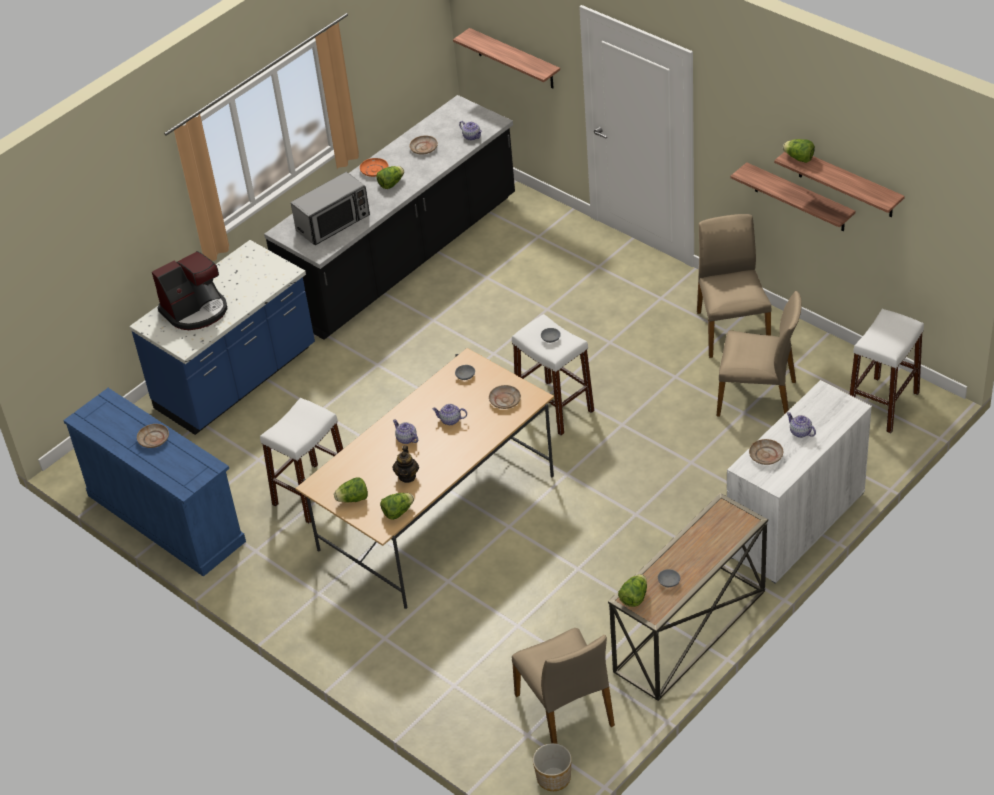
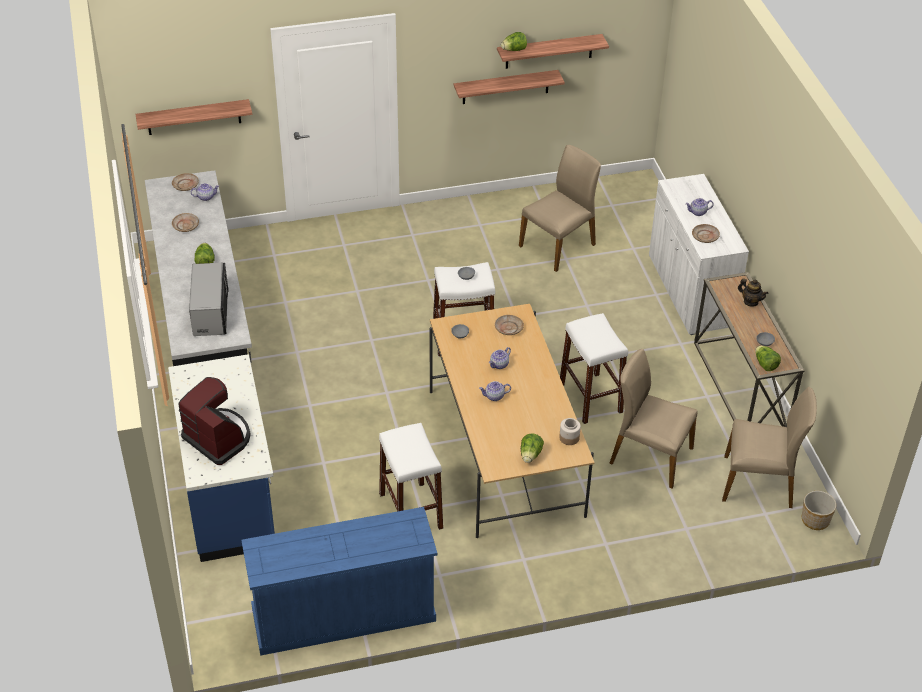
camera: 60 degrees left, 0 degrees up
beige plate [137,424,169,448] -> beige plate moved to [172,173,199,191]
coffee machine [152,251,227,330] -> coffee machine turned 45 degrees counterclockwise [179,377,251,465]
orange plate [360,158,388,177] -> none
lettuce [380,493,414,520] -> jar [559,418,581,445]
teapot [392,445,419,483] -> teapot moved to [738,278,768,307]
beige chair [697,214,771,358] -> beige chair moved to [609,349,698,489]
white stool [849,309,924,433] -> white stool moved to [560,313,628,424]

